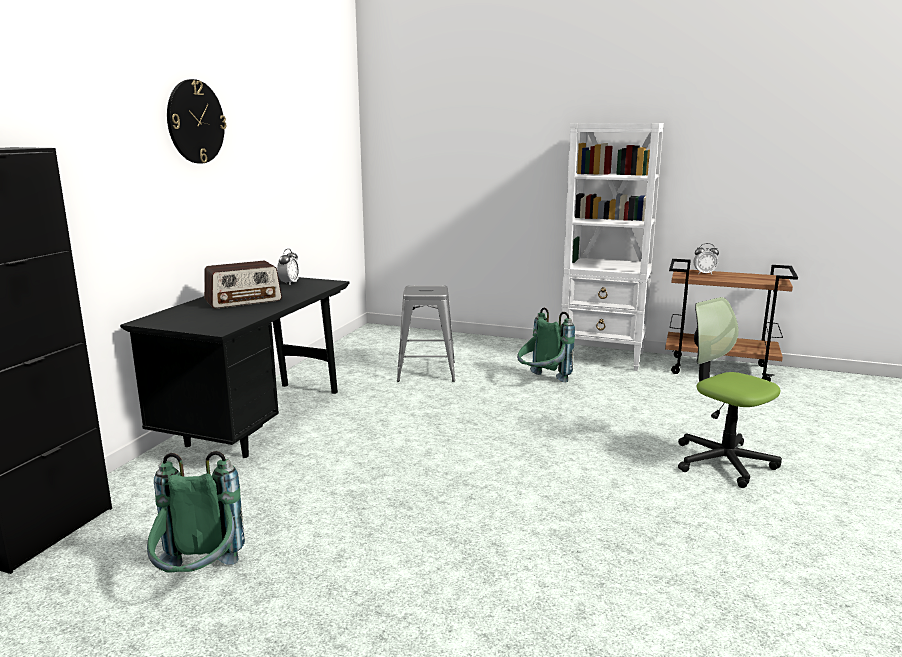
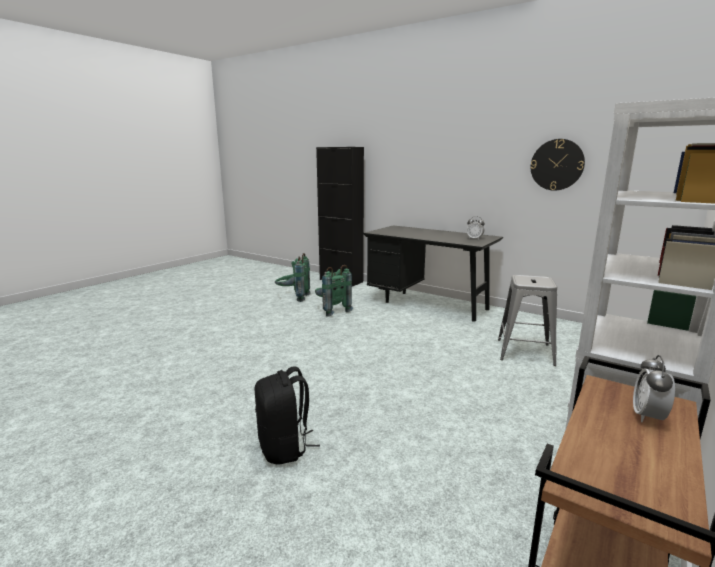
camera: 105 degrees right, 0 degrees up
wall clock [167,79,226,163] -> wall clock moved to [531,139,585,191]
radio [204,261,282,309] -> none
green backpack [517,307,575,383] -> green backpack moved to [315,265,353,317]
office chair [678,297,782,488] -> black backpack [255,366,320,465]

